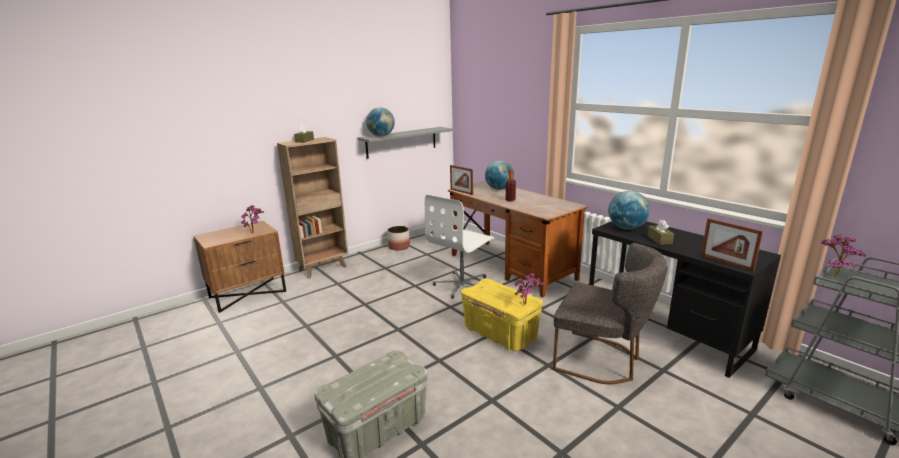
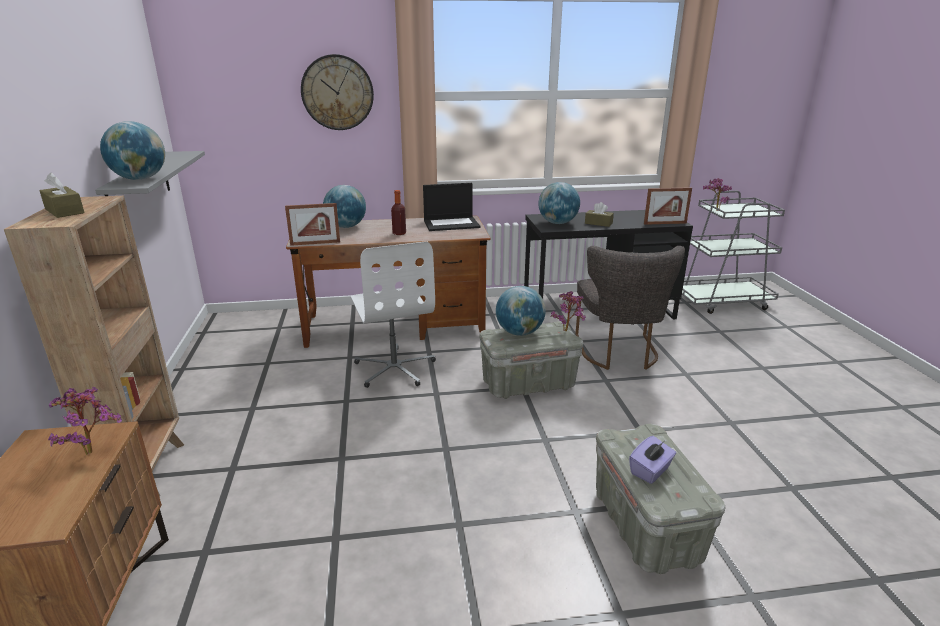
camera: 60 degrees left, 5 degrees up
planter [387,226,410,250] -> none
yellow storage box [461,279,543,351] -> grey storage box [479,321,583,399]
grey chair [553,243,668,384] -> grey chair turned 120 degrees clockwise [575,246,685,370]
none -> wall clock [301,54,374,130]
none -> laptop [423,183,480,231]
none -> globe [496,286,546,336]
none -> purple tissue box [629,436,676,484]

